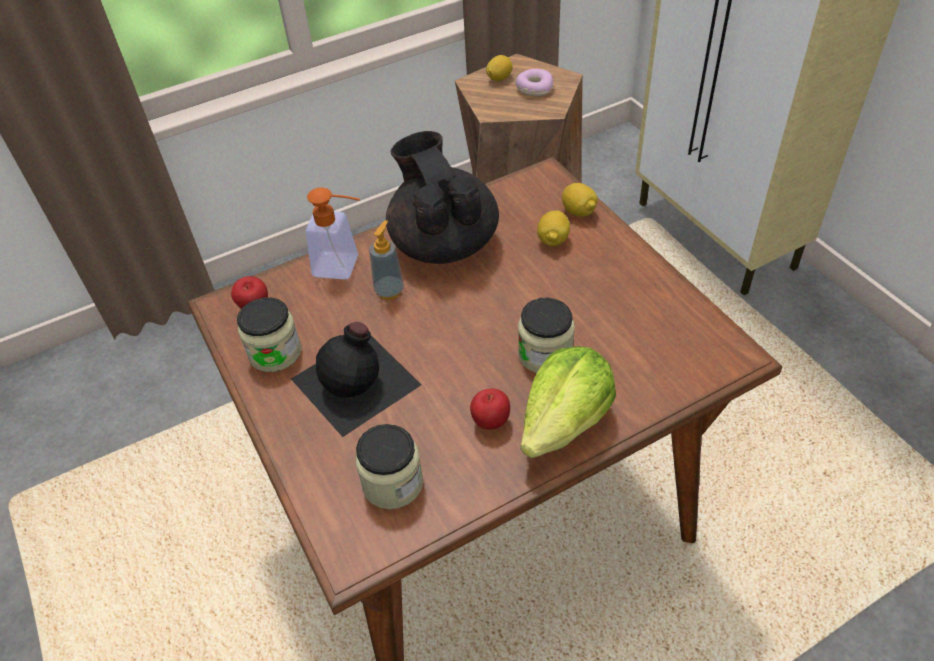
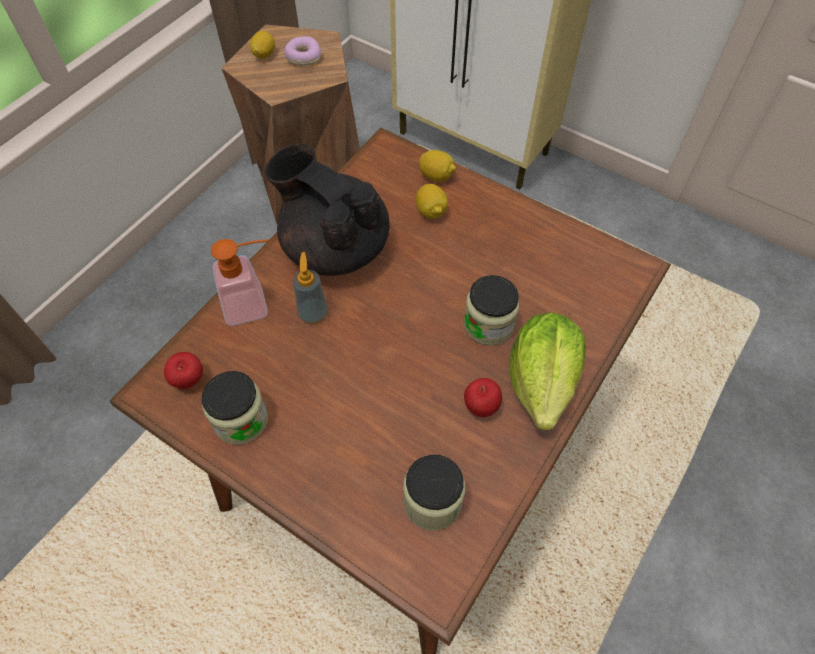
camera: 30 degrees left, 10 degrees up
black bottle [291,322,422,437] -> none

